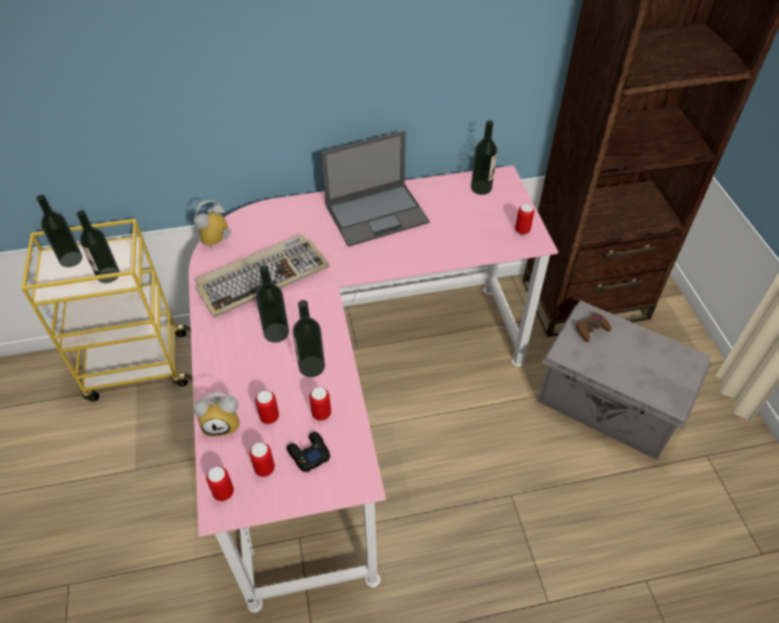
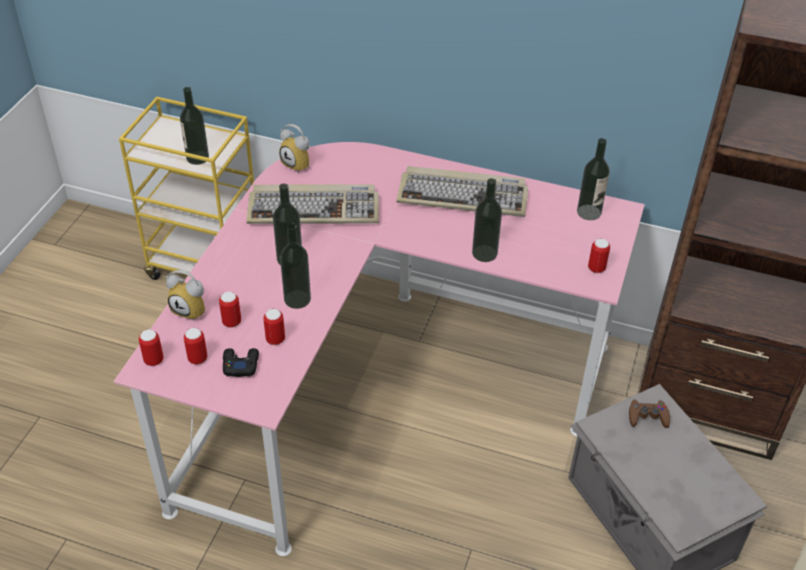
camera: 30 degrees right, 5 degrees down
bottle [36,195,82,267] -> bottle moved to [472,178,502,262]
alarm clock [193,200,231,250] -> alarm clock turned 120 degrees counterclockwise [279,124,310,173]
laptop [321,131,430,247] -> keyboard [397,166,528,217]

